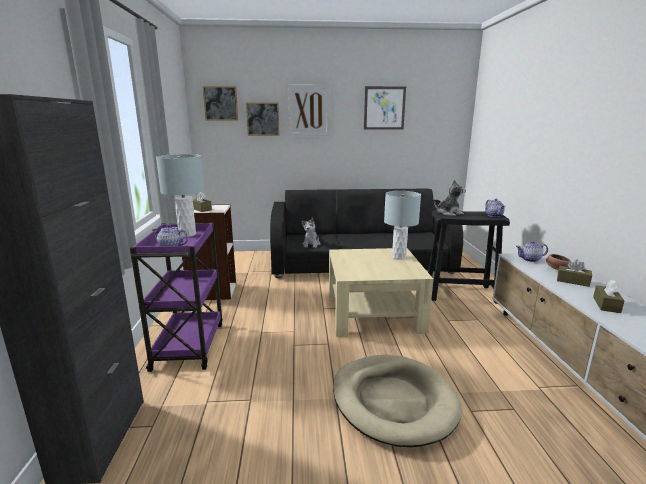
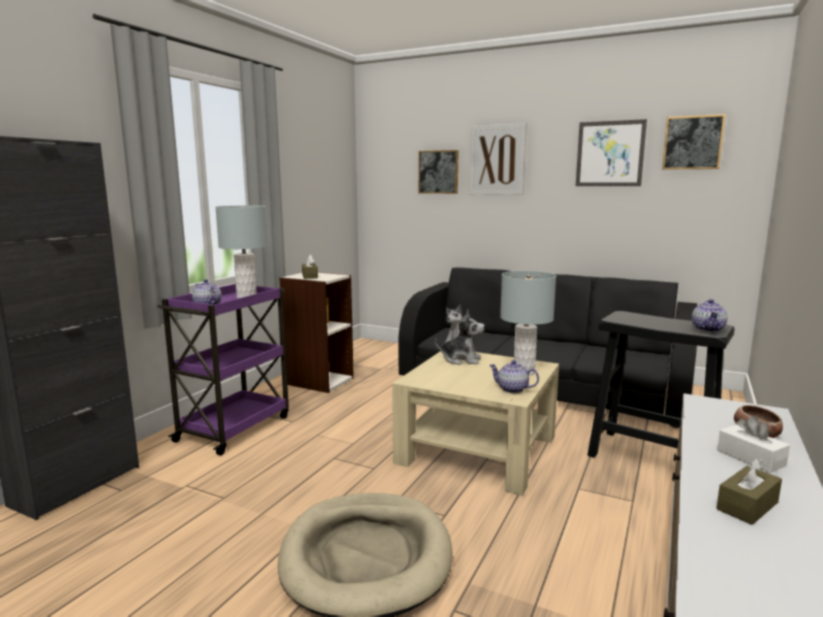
camera: 30 degrees right, 5 degrees down
picture [203,86,238,120] -> picture moved to [662,114,726,170]
plush toy [434,179,466,216] -> plush toy moved to [435,310,485,365]
teapot [516,241,548,262] -> teapot moved to [489,360,539,393]
brown tissue box [557,260,592,287] -> white tissue box [717,416,790,473]

